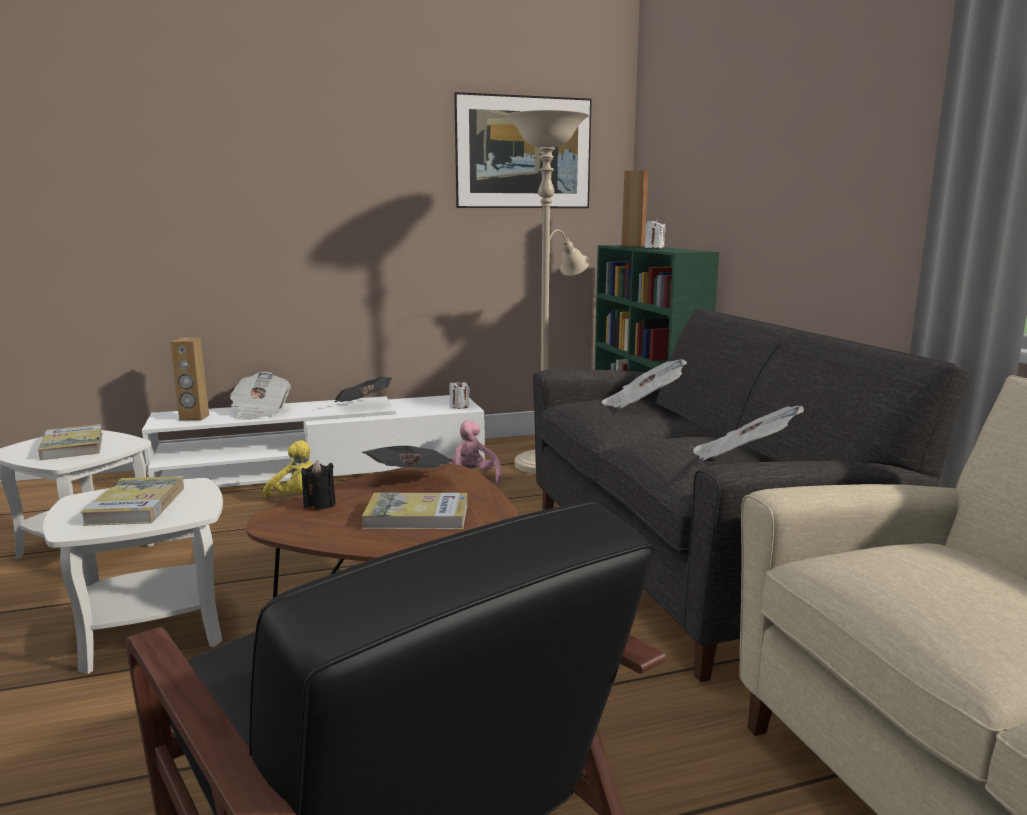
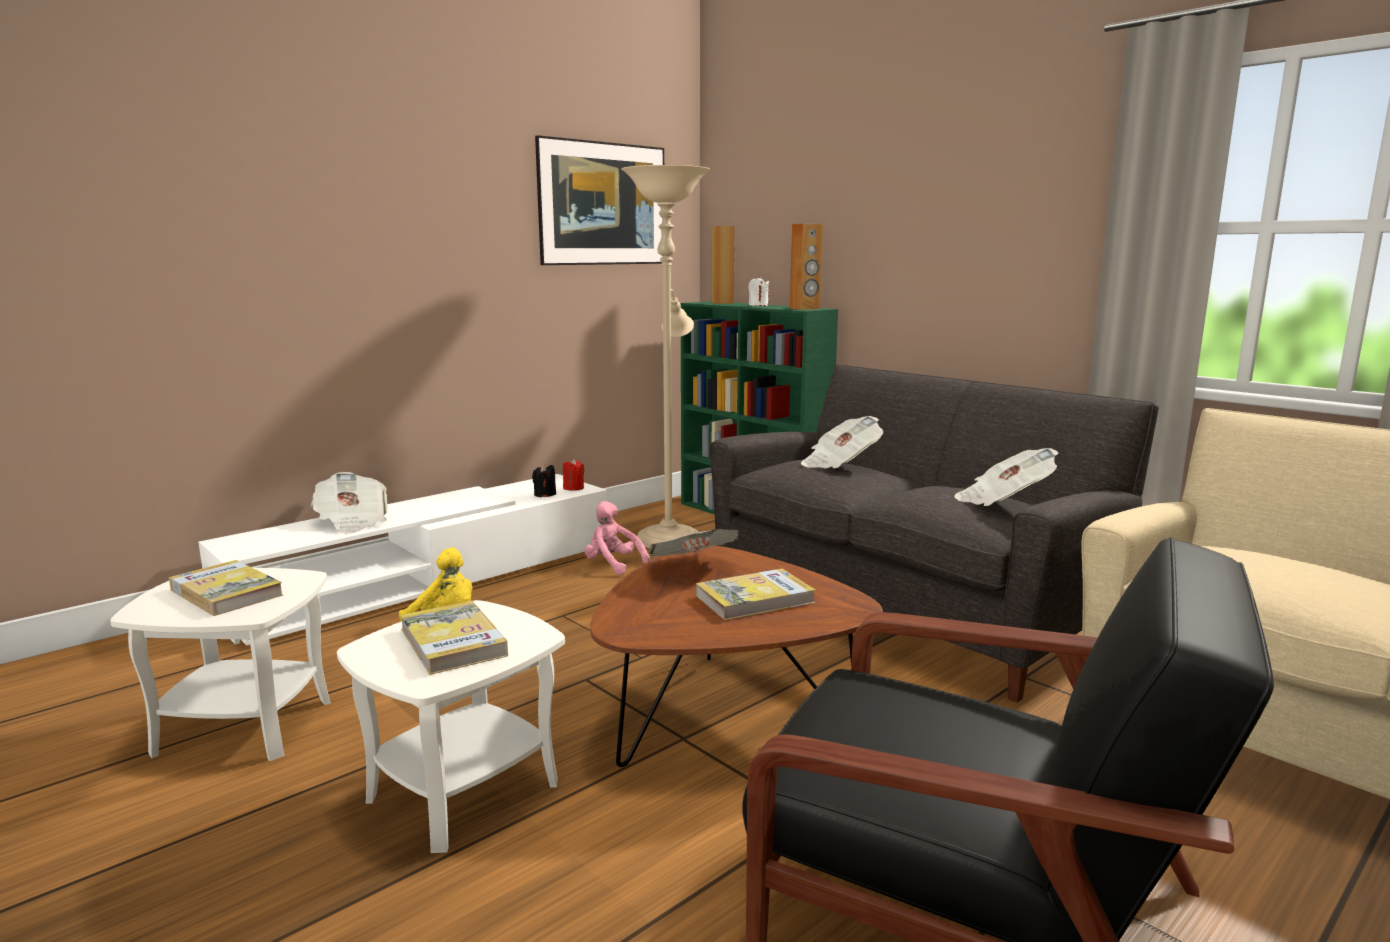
camera: 25 degrees left, 0 degrees up
brown speaker [170,338,209,420] -> brown speaker moved to [790,224,823,310]
black candle [301,460,336,510] -> black candle moved to [532,464,556,497]
newspaper [334,377,392,402] -> none
white candle [449,380,470,409] -> red candle [563,459,584,491]

